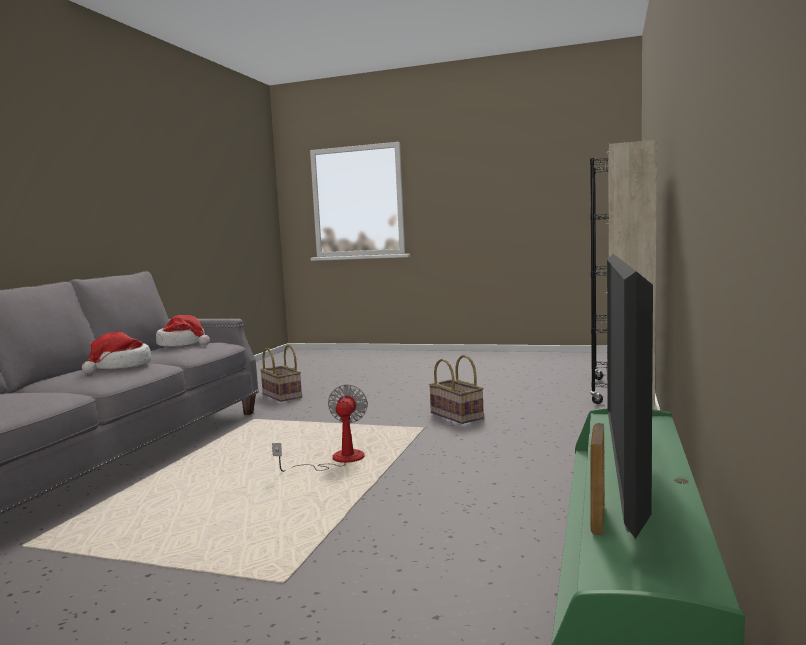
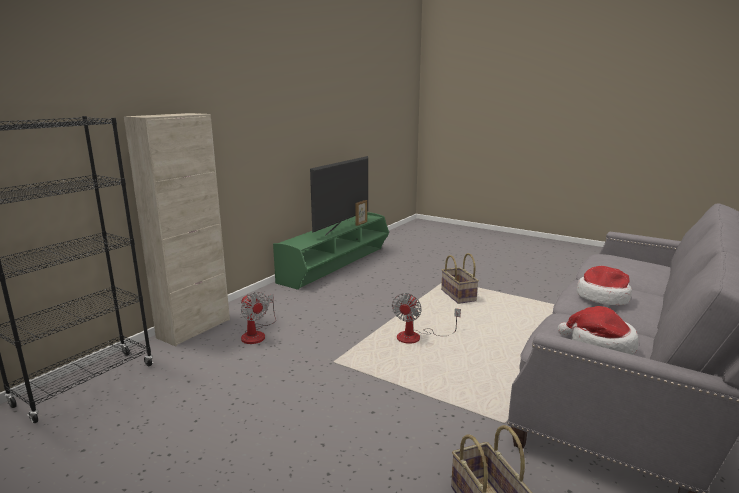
camera: 165 degrees left, 10 degrees up
basket [429,355,484,424] -> basket moved to [441,253,479,304]
none -> fan [241,292,276,344]

